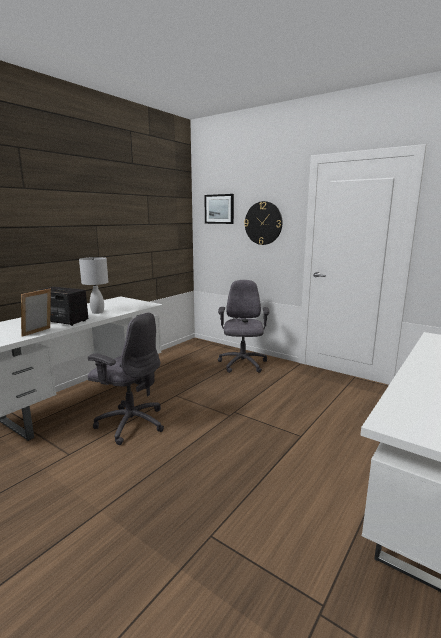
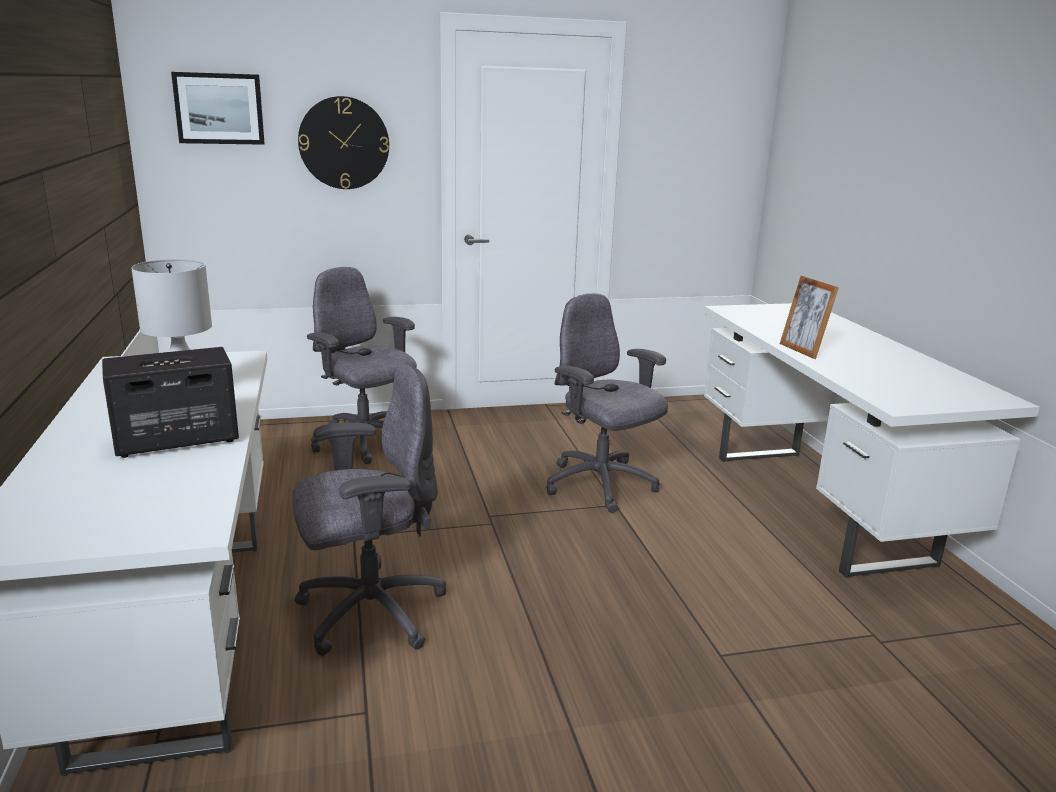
camera: 50 degrees left, 5 degrees up
picture frame [21,289,51,337] -> picture frame moved to [780,276,839,359]
none -> grey office chair [546,293,668,513]

